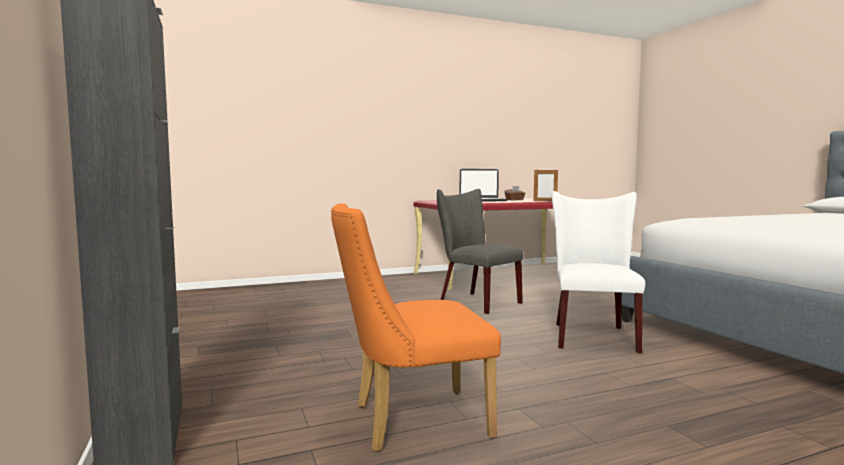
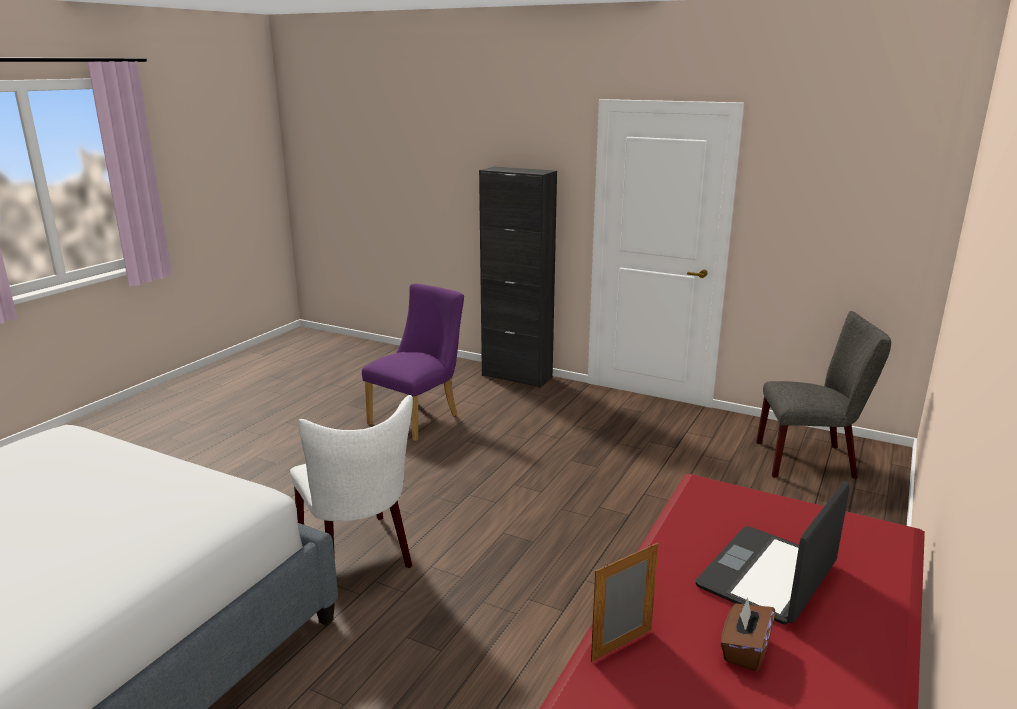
camera: 140 degrees right, 15 degrees up
orange chair [331,203,501,452] -> purple chair [362,284,464,441]
grey chair [437,189,524,314] -> grey chair moved to [756,311,891,479]

